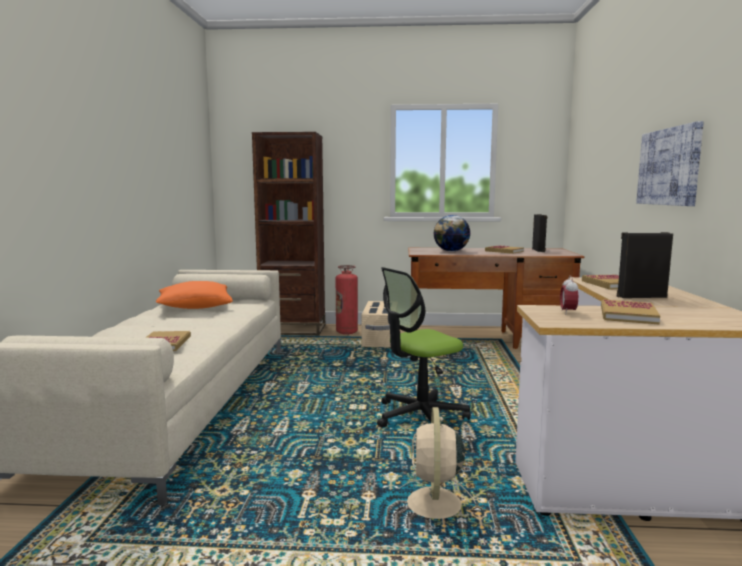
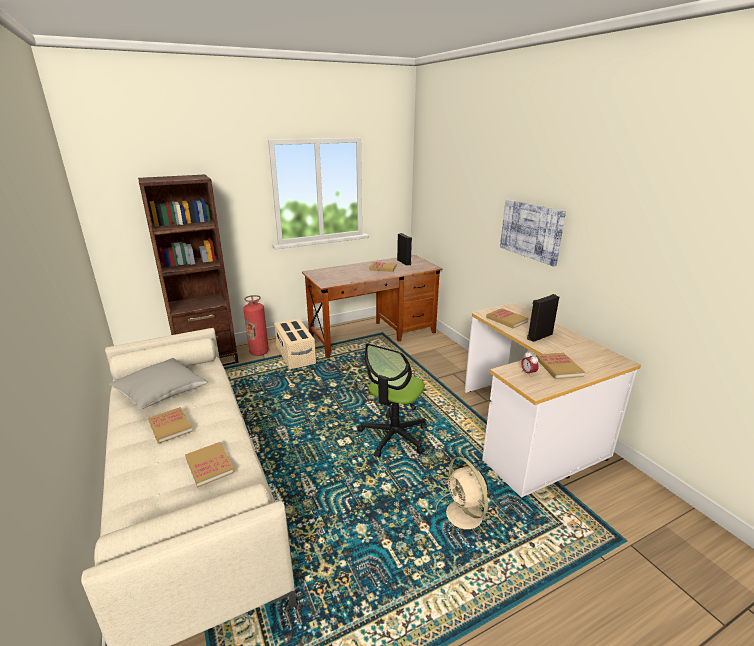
camera: 30 degrees left, 15 degrees up
orange pillow [156,281,233,309] -> grey pillow [109,358,208,410]
globe [434,215,471,252] -> none
none -> book [148,407,192,444]

